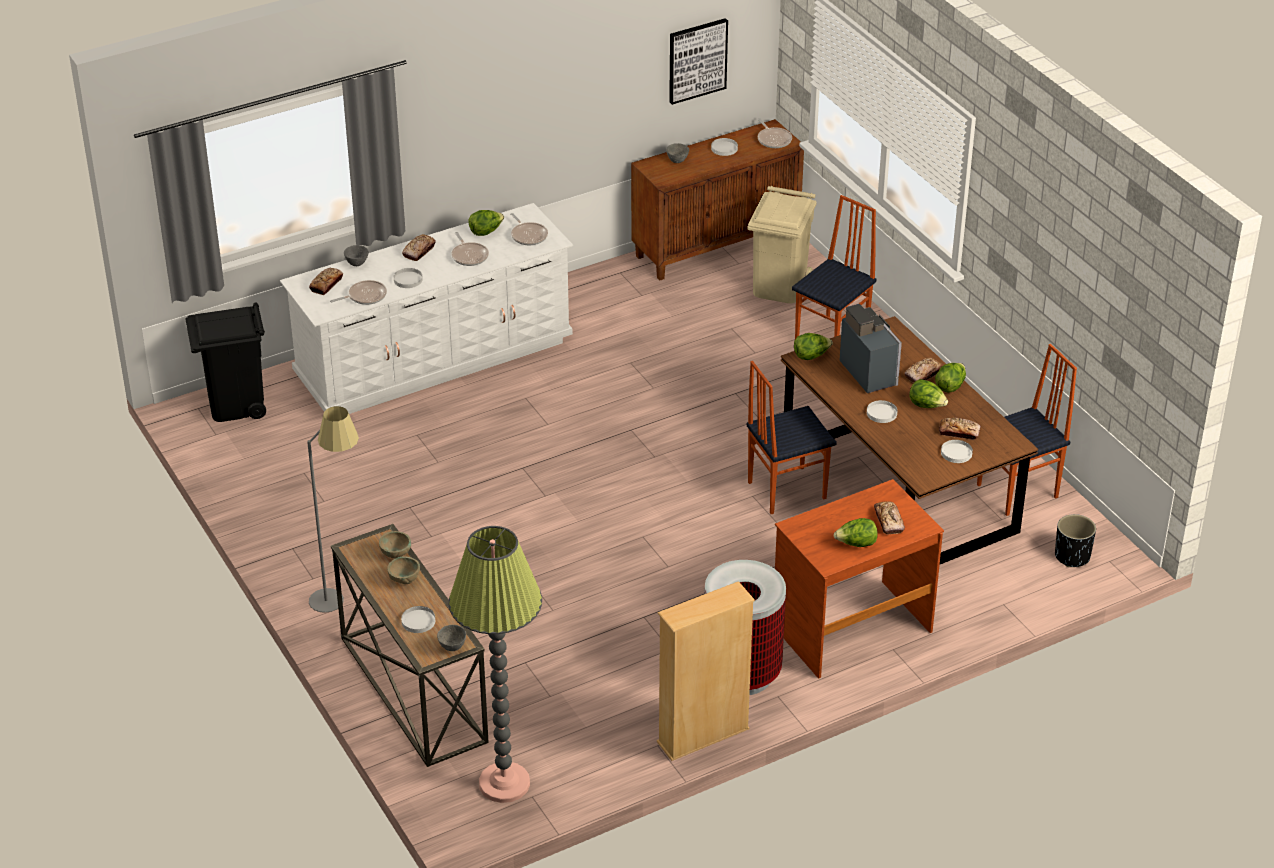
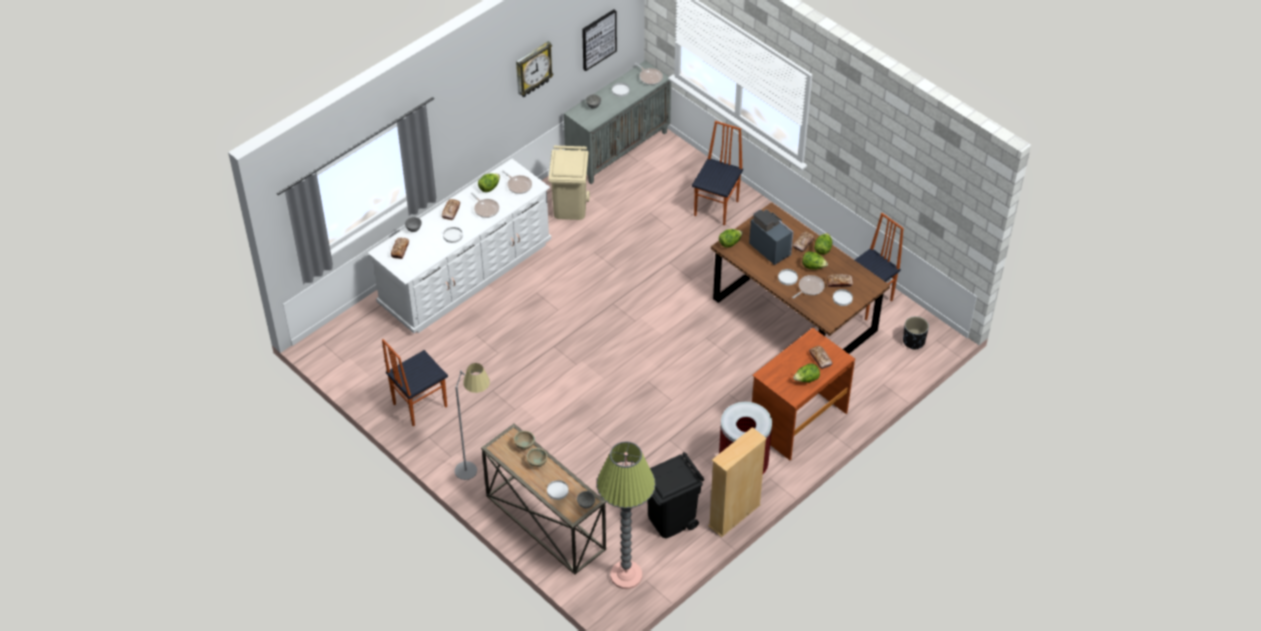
camera: 15 degrees left, 10 degrees up
black trash can [186,303,266,422] -> black trash can moved to [648,452,704,538]
frying pan [330,280,387,305] -> frying pan moved to [792,275,825,299]
brown cabinet [631,119,804,281] -> grey cabinet [564,61,671,184]
chair [746,361,837,514] -> chair moved to [382,339,448,426]
beige trash can [748,186,817,303] -> beige trash can moved to [549,145,590,220]
none -> wall clock [516,41,554,97]

